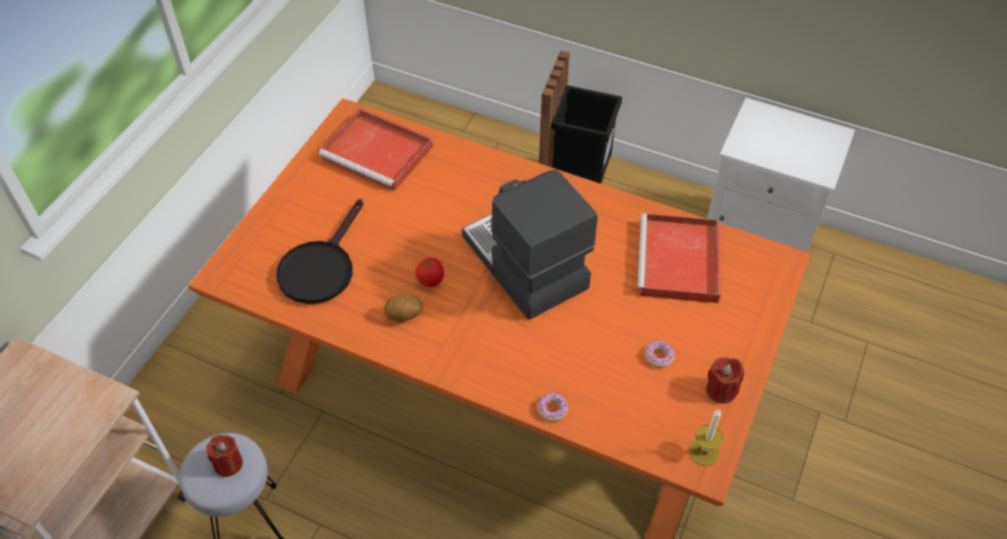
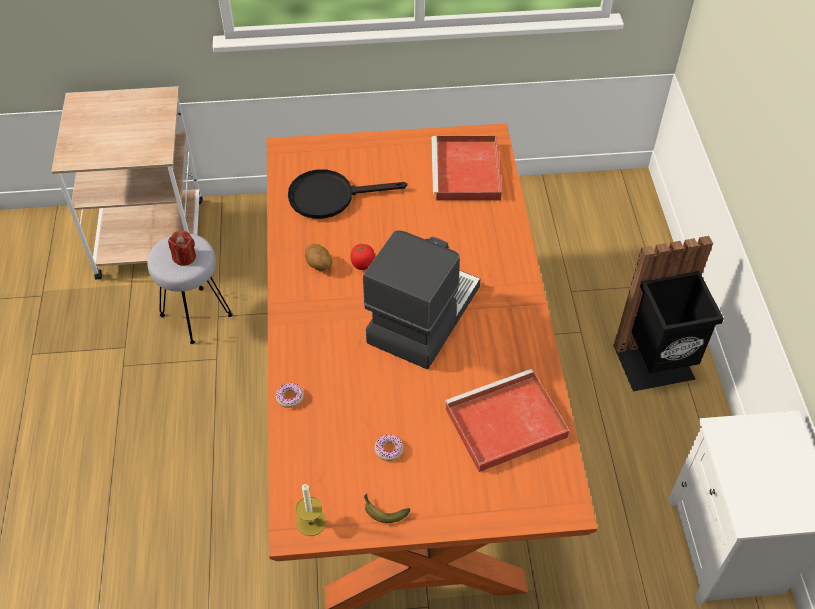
camera: 60 degrees right, 0 degrees up
red candle [706,358,744,404] -> banana [364,494,410,523]

